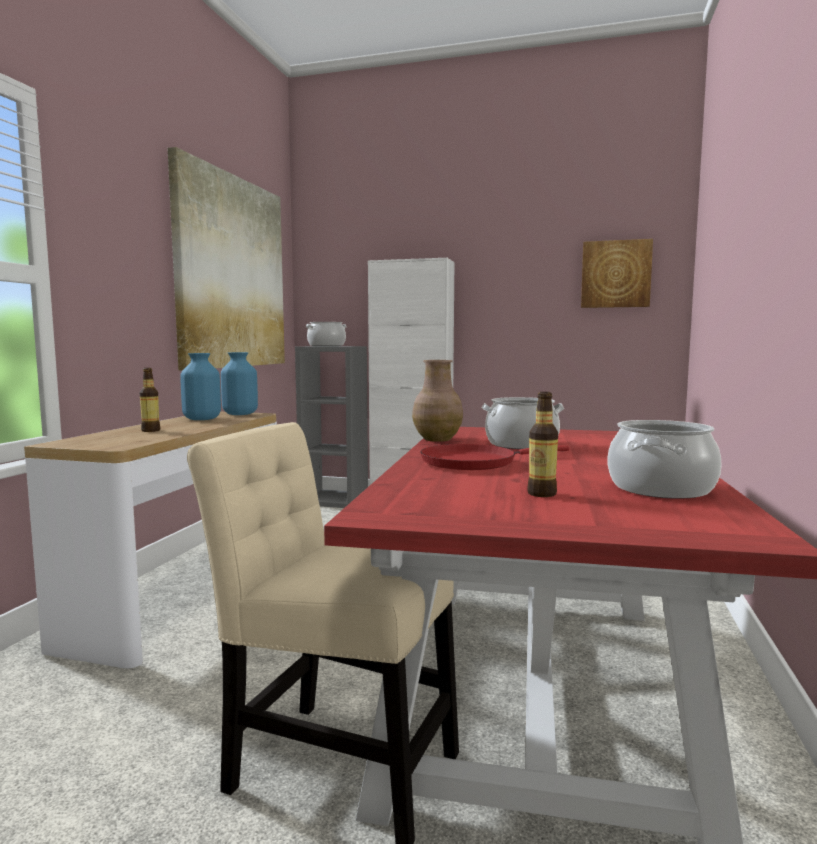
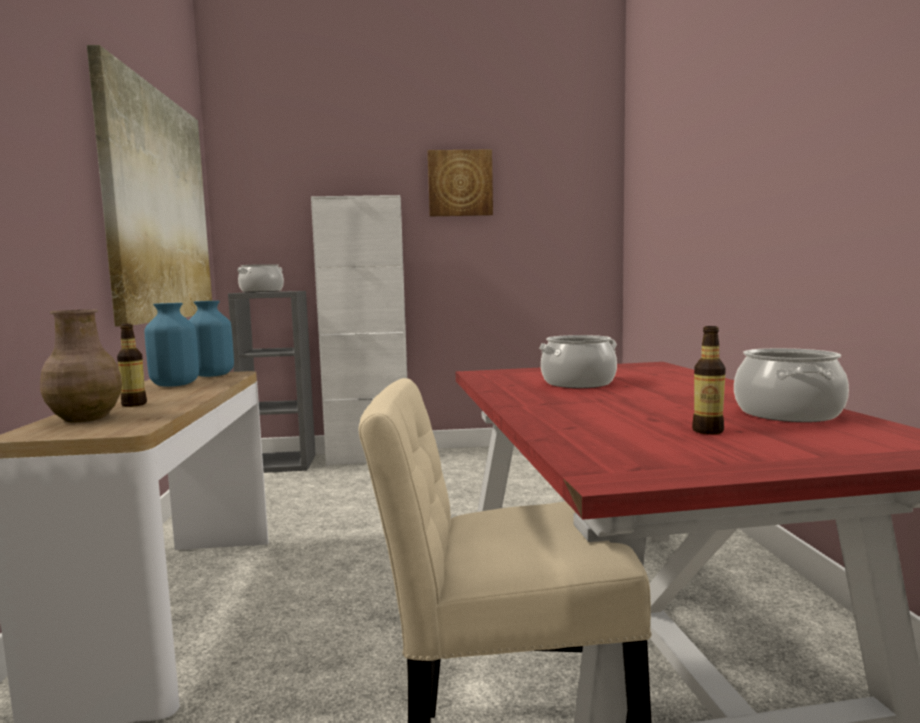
camera: 20 degrees left, 0 degrees up
brown vase [412,360,463,442] -> brown vase moved to [40,309,122,422]
red frying pan [420,444,569,470] -> none
picture [581,239,653,308] -> picture moved to [428,149,493,216]

